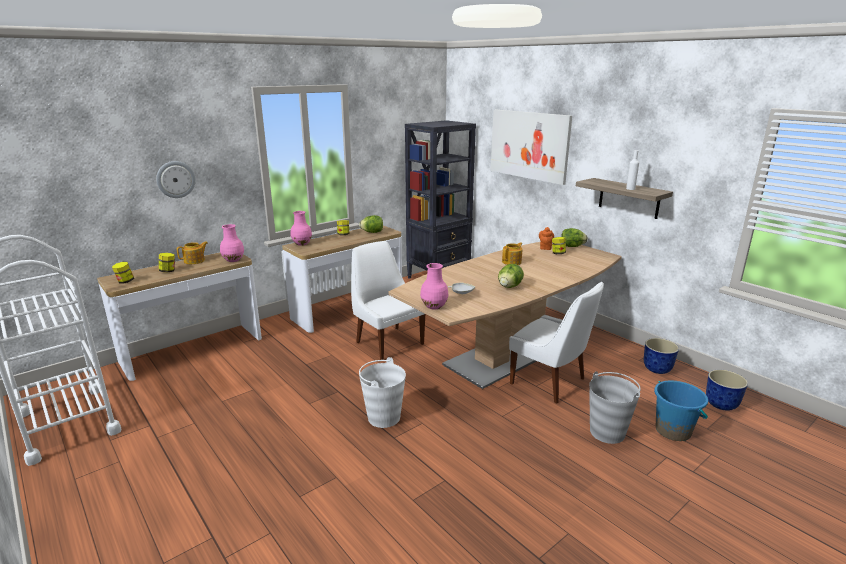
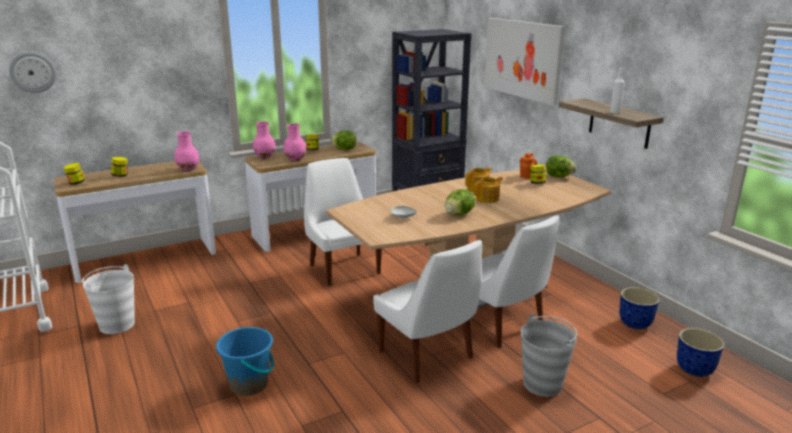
camera: 10 degrees right, 0 degrees up
wall clock [156,161,196,198] -> wall clock moved to [9,52,56,93]
teapot [177,241,208,264] -> teapot moved to [474,177,503,203]
white bucket [359,357,406,428] -> white bucket moved to [82,264,135,334]
pink vase [420,263,448,310] -> pink vase moved to [283,124,306,161]
blue bucket [654,380,708,441] -> blue bucket moved to [216,327,274,396]
none -> white chair [373,240,482,383]

